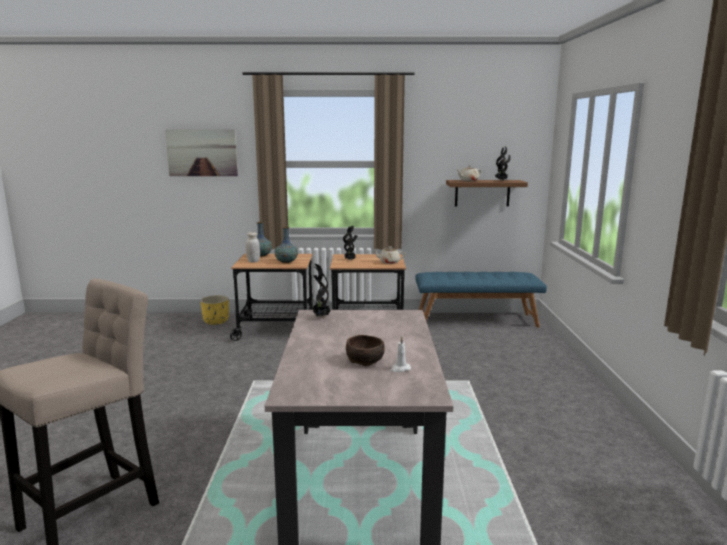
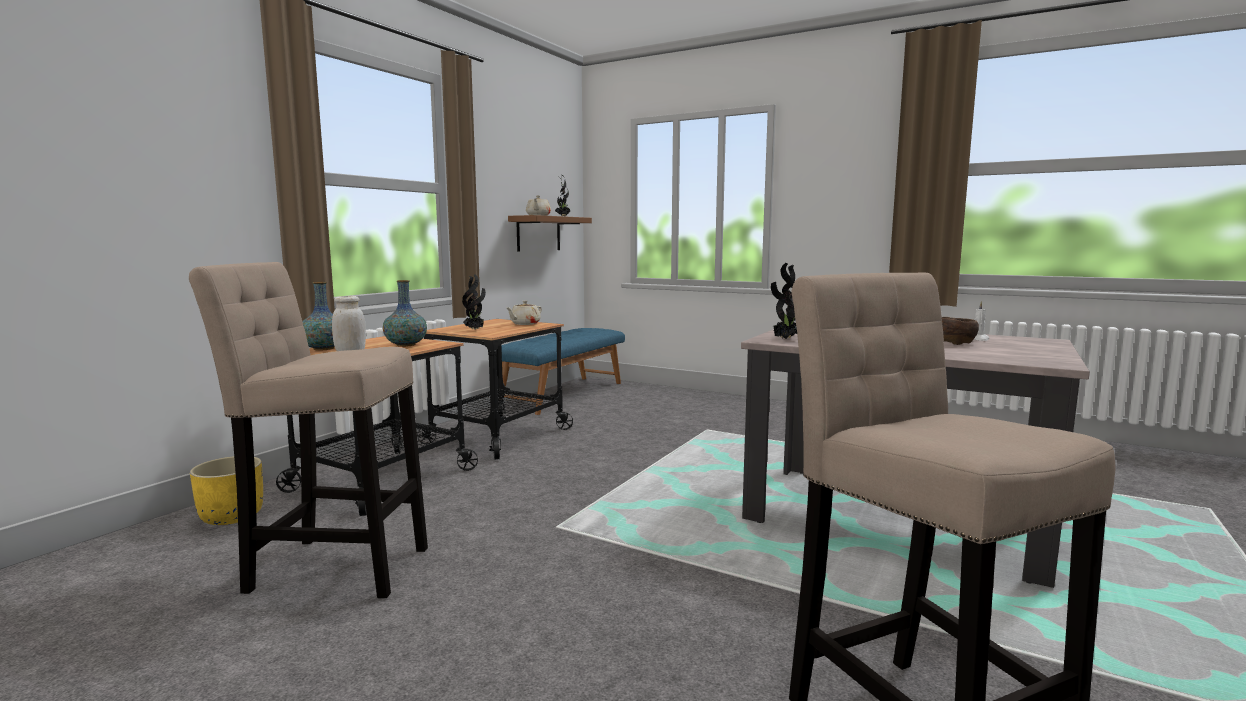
camera: 60 degrees left, 5 degrees down
picture [165,129,238,176] -> none
none -> beige stool [189,262,428,598]

